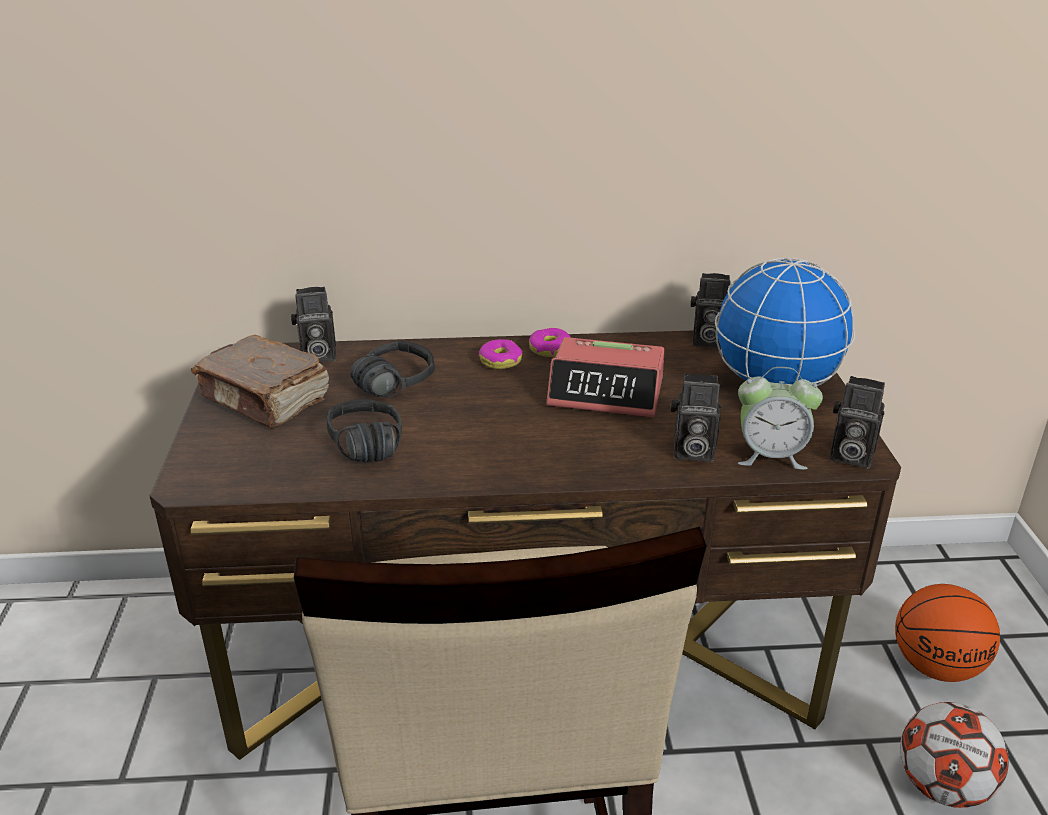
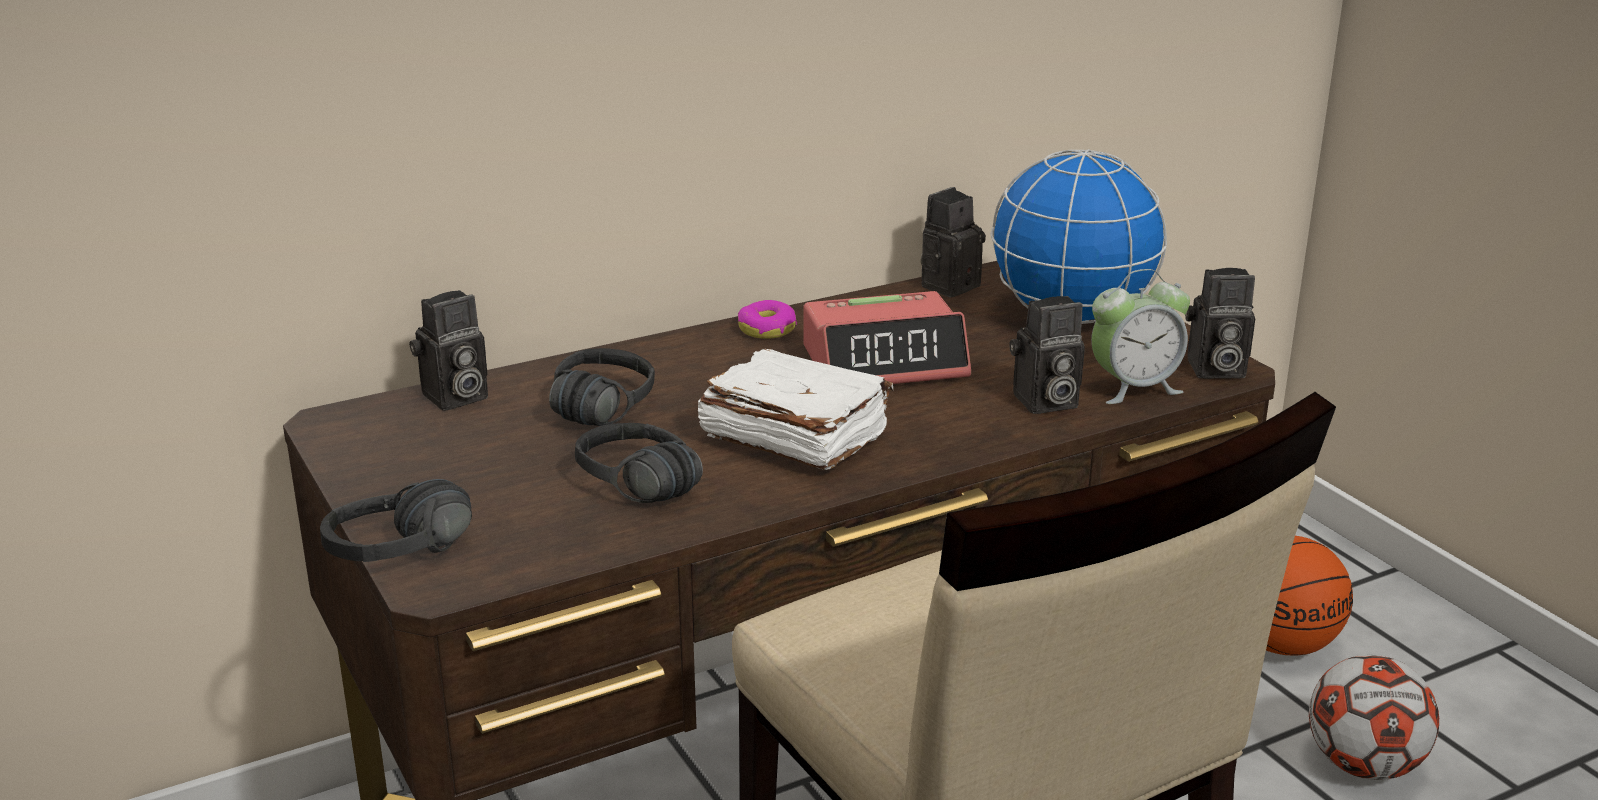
camera: 25 degrees left, 5 degrees down
brown book [191,335,329,428] -> none
donut [478,339,523,369] -> none
camera [690,273,731,348] -> camera turned 150 degrees clockwise [921,187,986,298]
none -> black headphones [320,479,472,562]
none -> white book [698,348,893,470]

